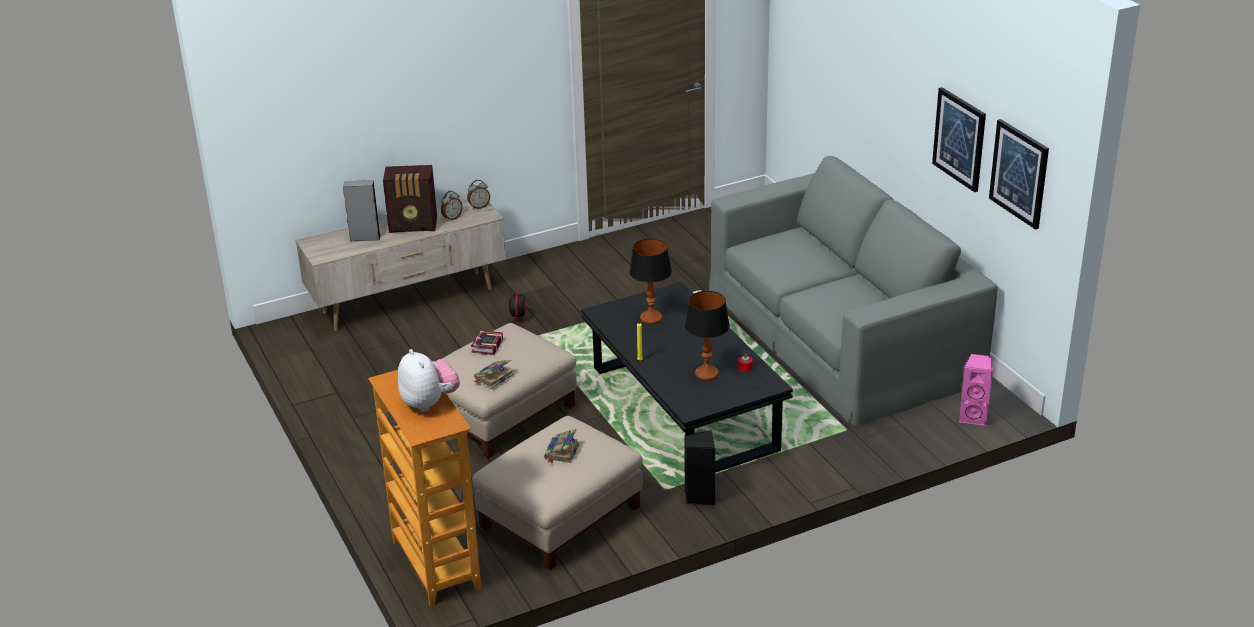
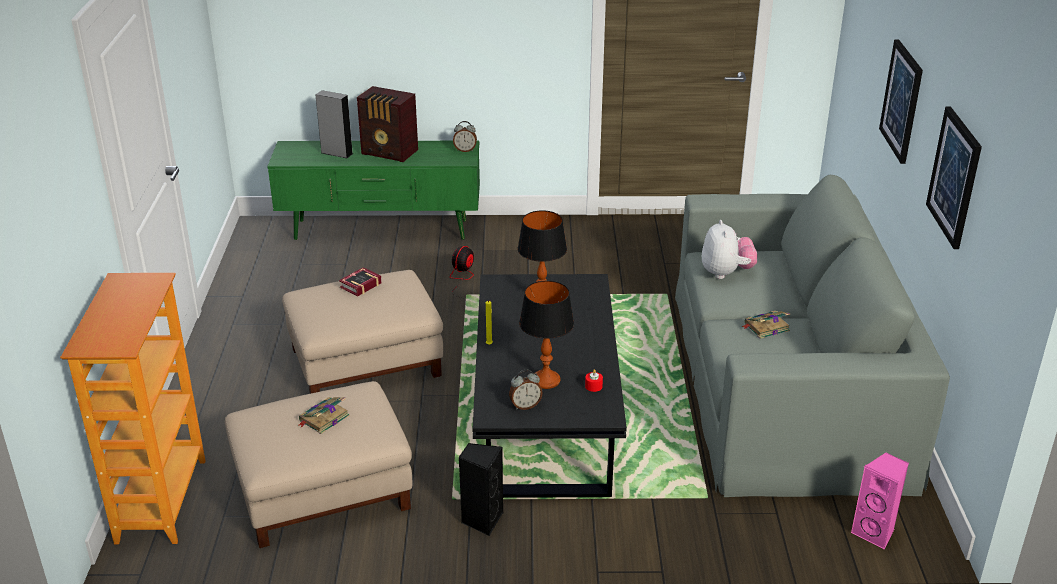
camera: 25 degrees right, 0 degrees up
beige tv stand [295,199,506,331] -> green tv stand [267,141,480,240]
plush toy [398,349,460,412] -> plush toy moved to [702,220,757,279]
alarm clock [441,191,462,221] -> alarm clock moved to [509,370,543,410]
book [474,360,514,388] -> book moved to [741,311,790,339]
picture [989,119,1049,230] -> picture moved to [879,39,923,164]

